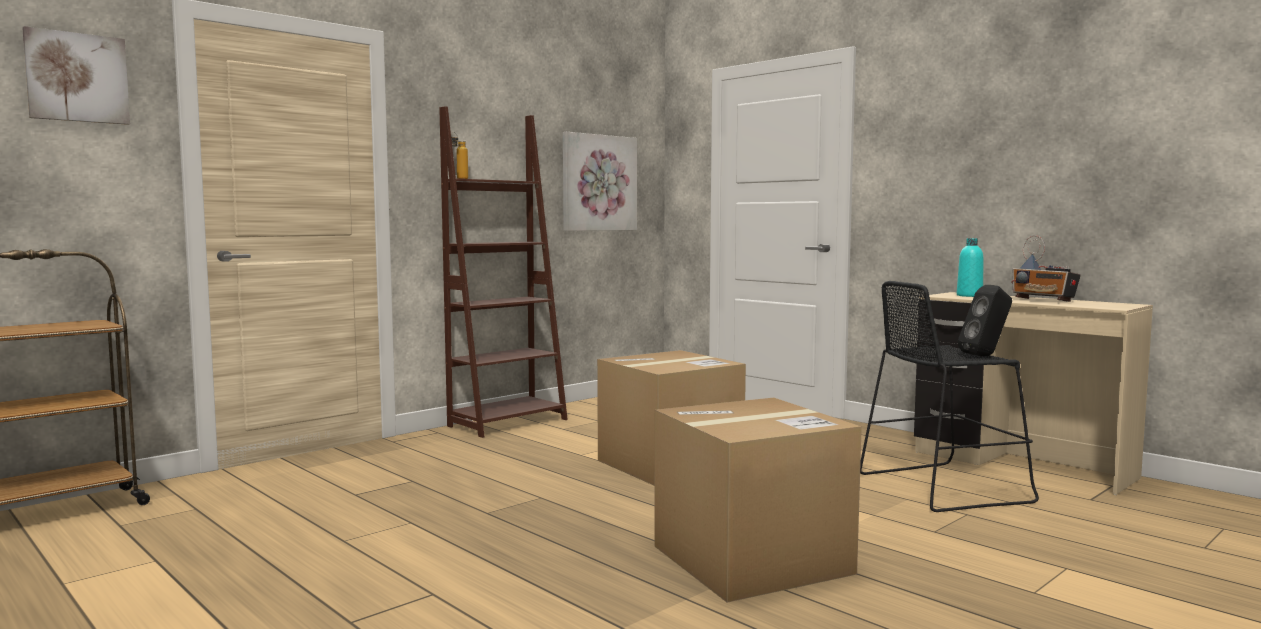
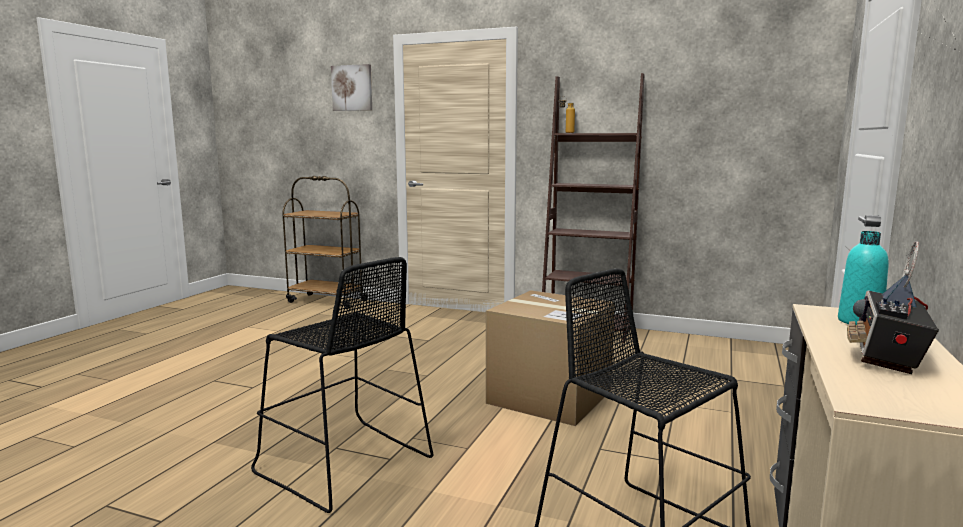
camera: 65 degrees right, 5 degrees up
picture [563,132,637,231] -> none
cardboard box [654,397,862,603] -> black stool [251,257,433,513]
black speaker [958,285,1012,356] -> none

